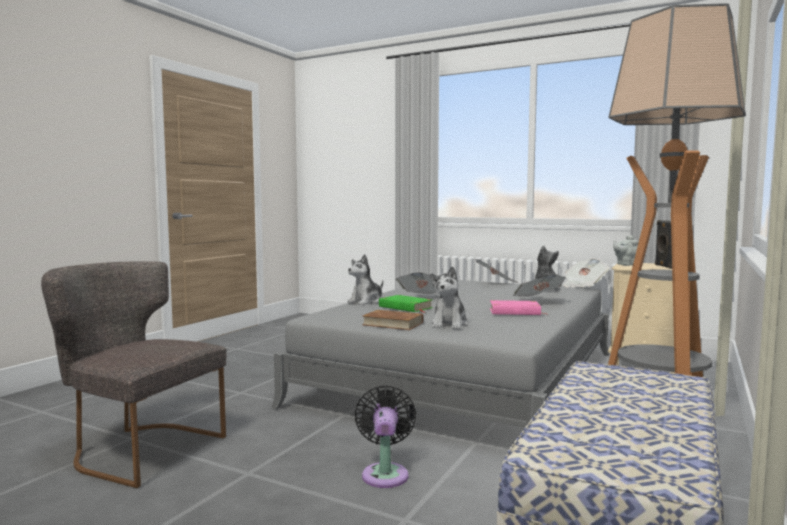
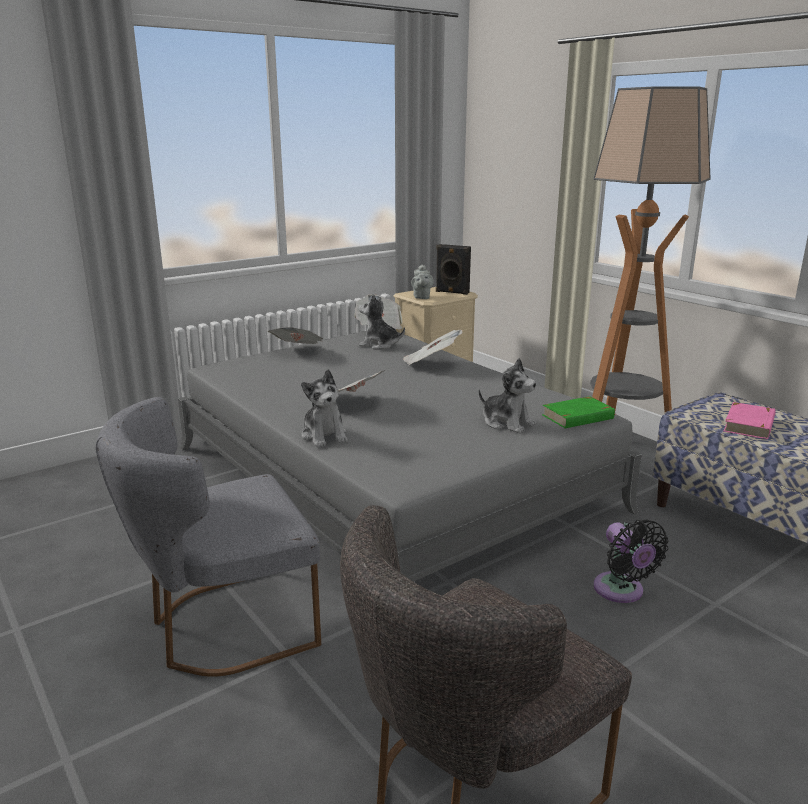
camera: 65 degrees left, 15 degrees up
black fan [355,385,417,488] -> black fan turned 135 degrees counterclockwise [594,519,668,603]
brown book [362,310,423,330] -> none
green book [379,295,433,313] -> green book moved to [542,396,616,428]
pink book [490,300,546,315] -> pink book moved to [724,402,776,439]
none -> grey chair [96,397,321,677]

